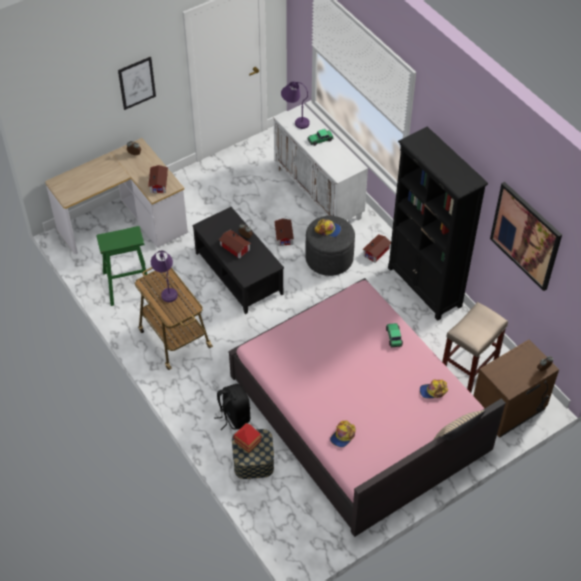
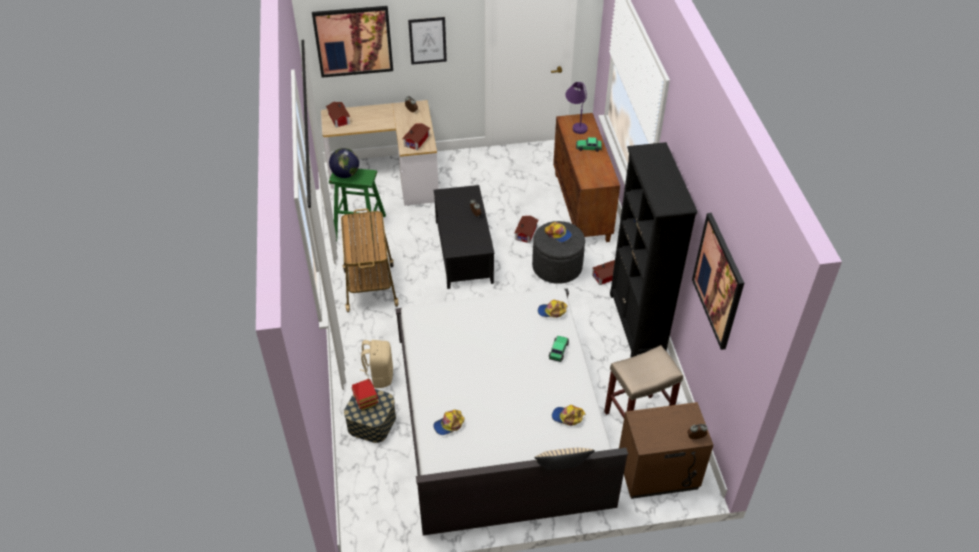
camera: 25 degrees right, 5 degrees down
purple table lamp [151,250,178,302] -> none
black backpack [214,384,250,430] -> beige backpack [360,340,393,388]
toy house [219,230,251,259] -> toy house moved to [326,102,350,128]
pink bed [228,278,506,537] -> white bed [396,288,628,536]
white cabinet [274,104,368,220] -> brown cabinet [553,113,620,242]
none -> picture [312,6,393,78]
none -> globe [329,148,359,178]
none -> cap [538,300,567,318]

